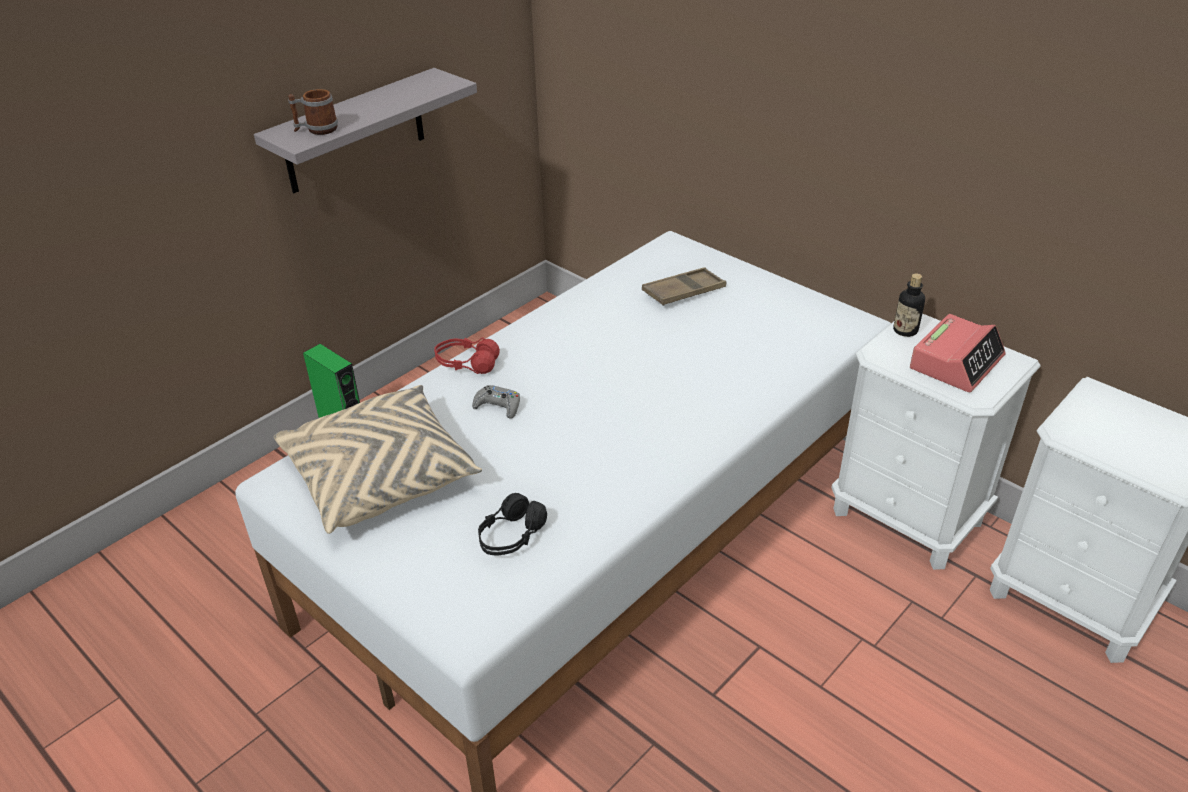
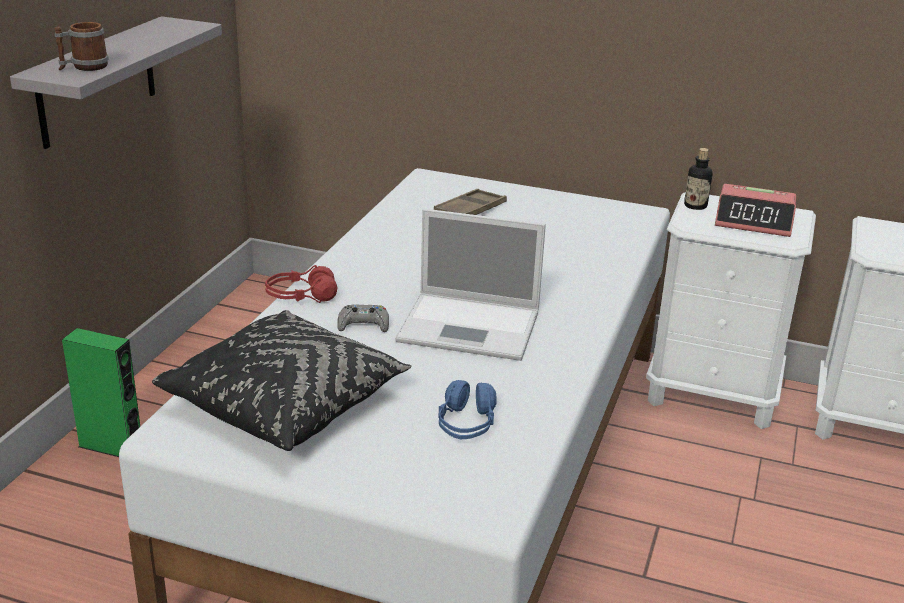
camera: 25 degrees left, 10 degrees down
beige pillow [274,385,482,534] -> black pillow [152,310,411,451]
black headphones [478,493,547,555] -> blue headphones [438,380,497,439]
alarm clock [910,314,1006,392] -> alarm clock turned 90 degrees clockwise [715,184,796,237]
none -> laptop [395,209,546,361]

